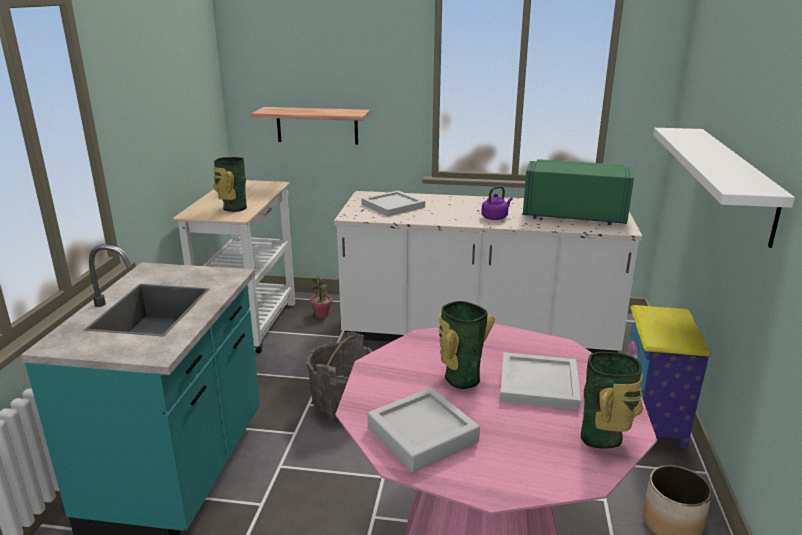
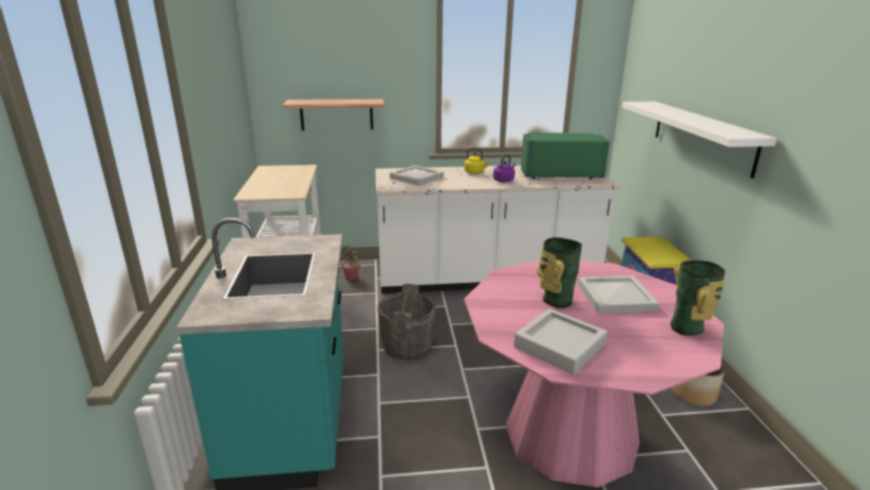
camera: 15 degrees left, 0 degrees up
vase [213,157,247,212] -> none
none -> yellow kettle [464,148,490,174]

